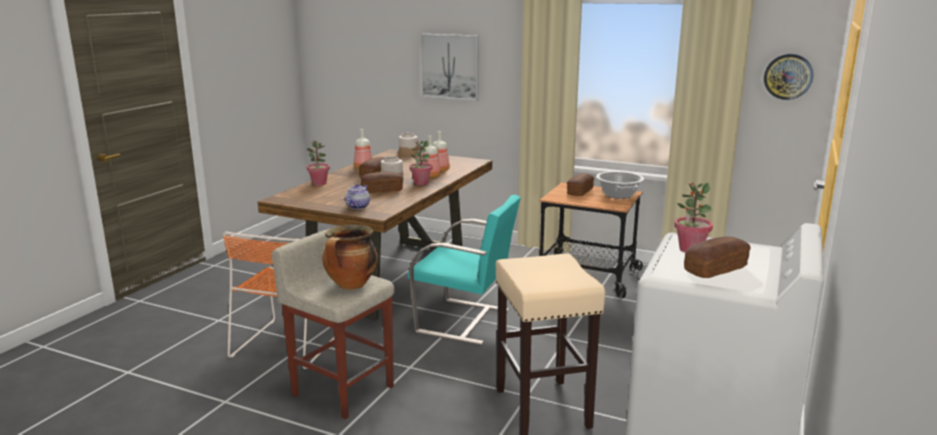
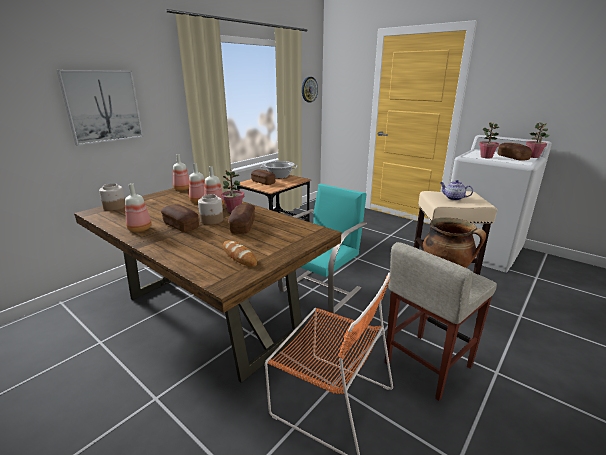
camera: 75 degrees left, 5 degrees up
potted plant [306,140,330,186] -> potted plant moved to [526,122,549,158]
teapot [345,184,370,209] -> teapot moved to [440,180,473,201]
none -> bottle [173,154,189,191]
none -> bread [223,241,257,267]

